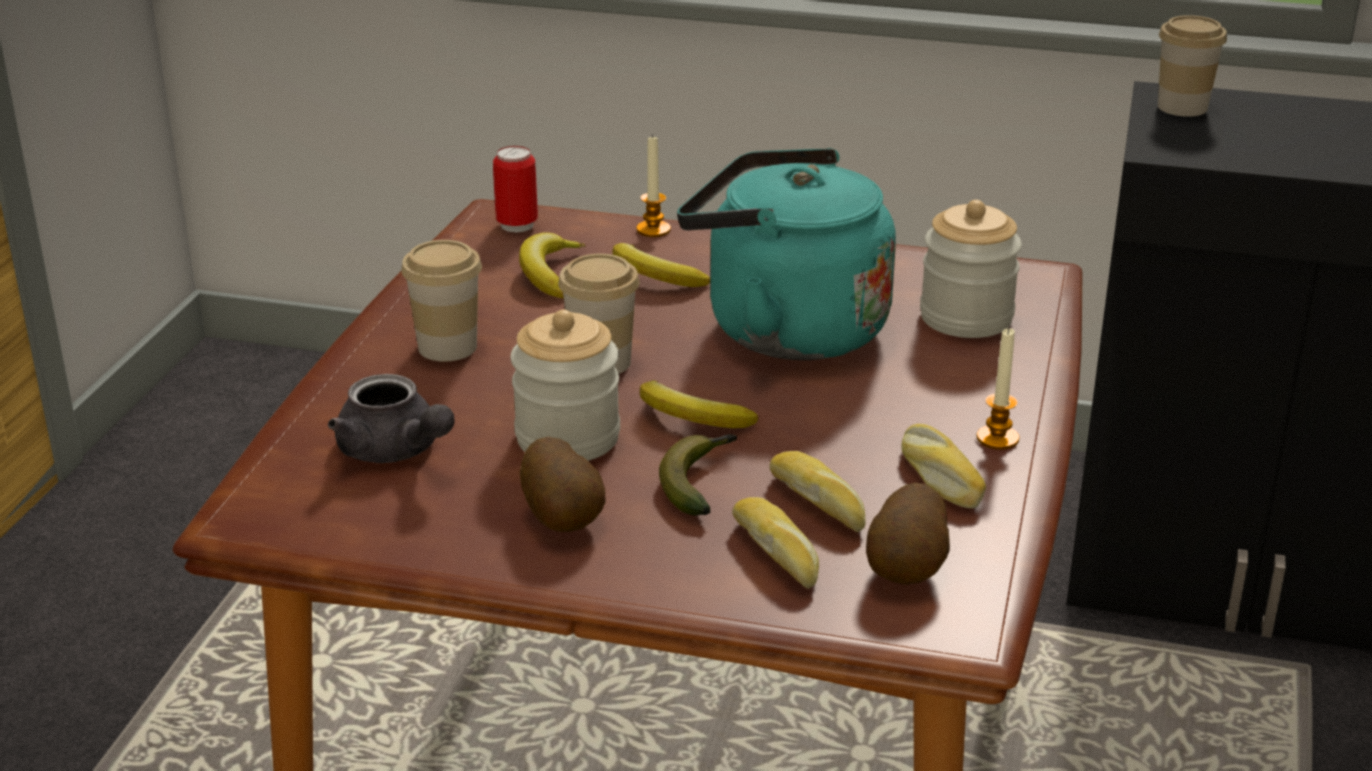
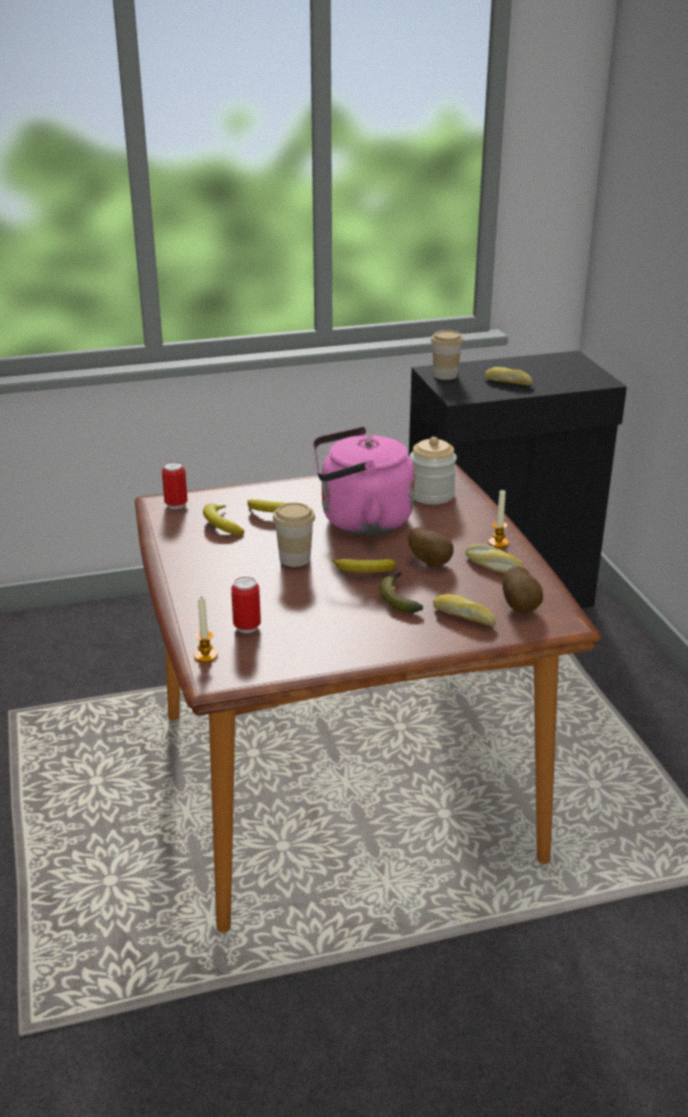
camera: 30 degrees left, 0 degrees up
grey teapot [328,374,455,463] -> can [231,577,261,633]
cup [401,240,482,362] -> none
jar [510,310,620,461] -> none
potato [520,437,605,532] -> potato moved to [408,527,454,566]
candle [636,134,671,237] -> candle moved to [194,597,218,663]
turquoise kettle [677,148,896,360] -> pink kettle [313,427,415,535]
bread [769,451,866,532] -> bread moved to [484,367,533,386]

